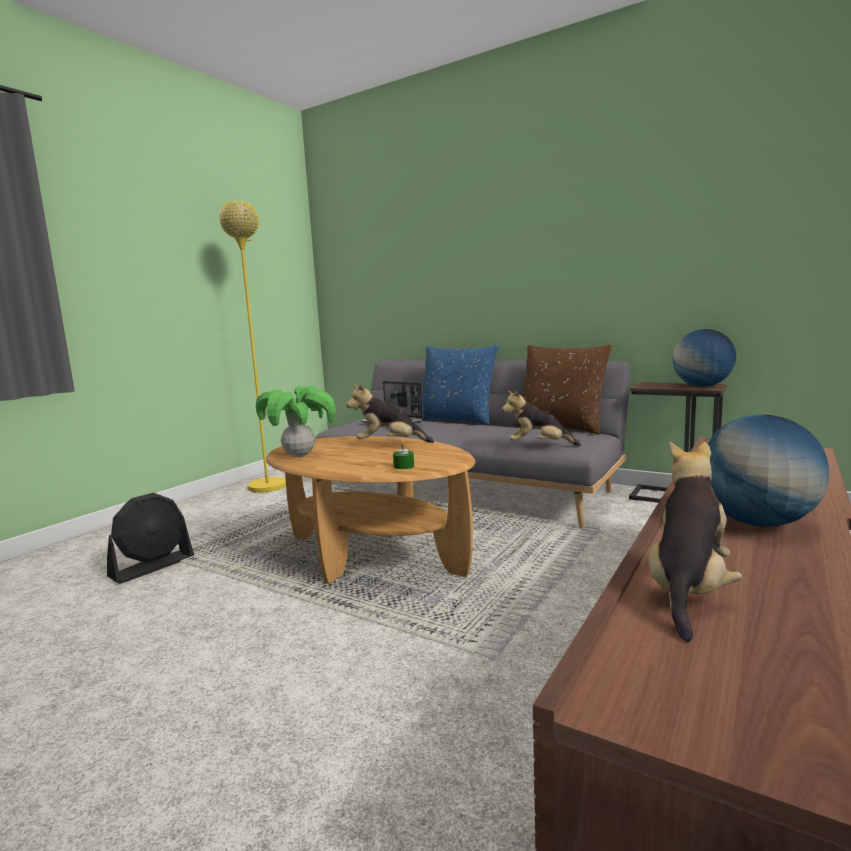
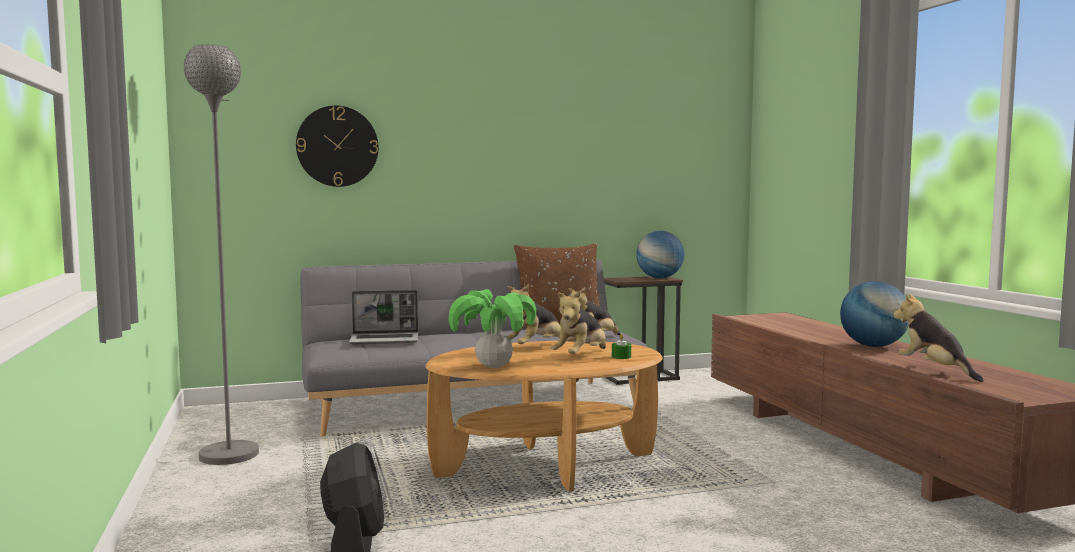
camera: 50 degrees left, 5 degrees down
yellow floor lamp [219,201,286,493] -> grey floor lamp [184,44,259,465]
blue pillow [422,345,499,425] -> none
none -> wall clock [296,106,379,187]
none -> plush toy [551,291,606,354]

